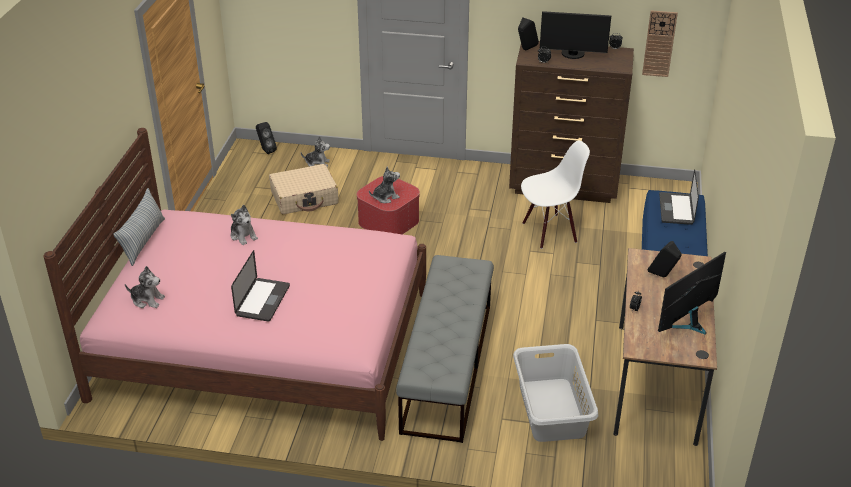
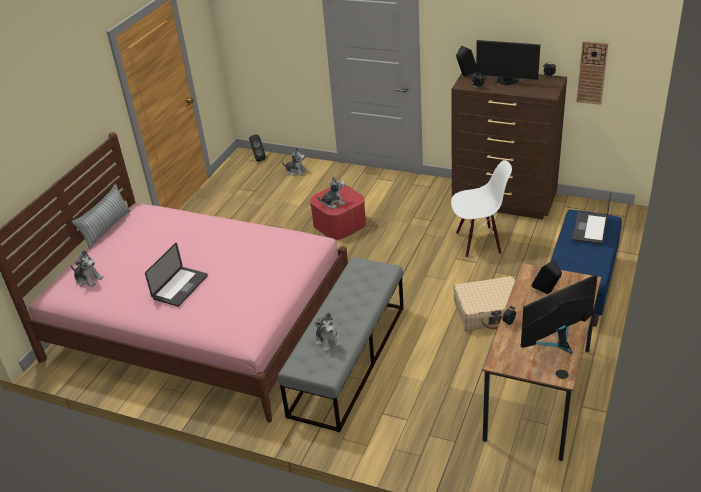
camera: 15 degrees right, 0 degrees up
plush toy [231,205,258,245] -> plush toy moved to [315,313,342,352]
beige suitcase [269,164,339,214] -> beige suitcase moved to [453,276,515,331]
grey laundry basket [513,344,598,442] -> none

